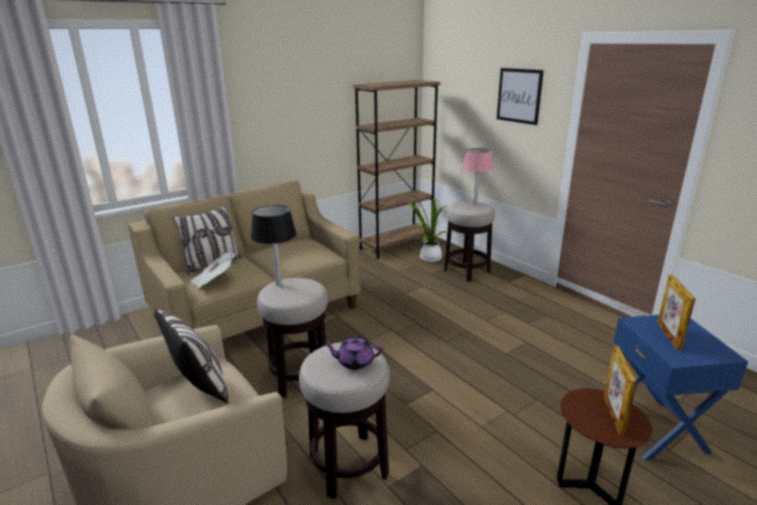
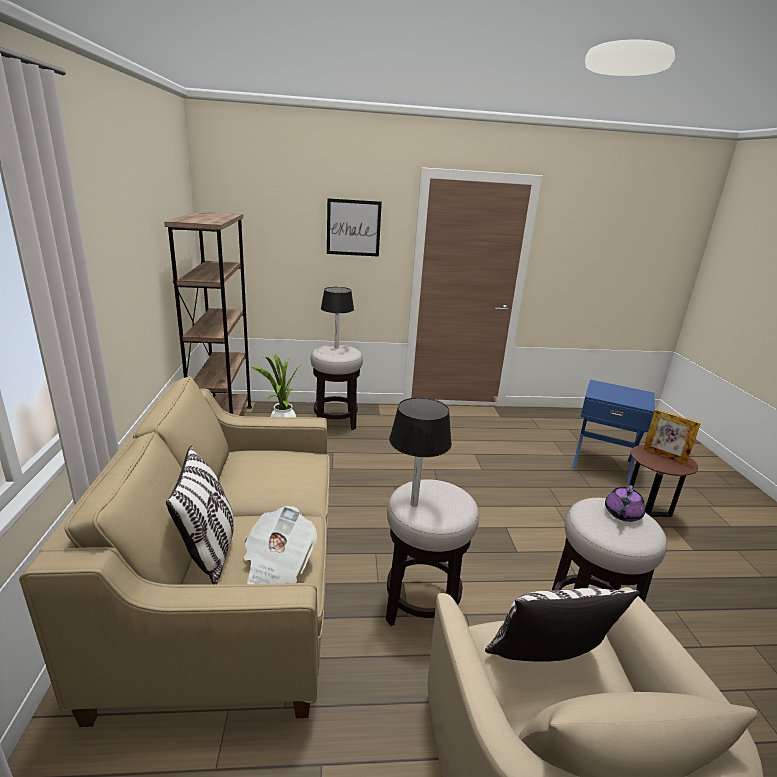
camera: 60 degrees left, 0 degrees up
pink table lamp [462,148,493,205] -> black table lamp [321,287,354,349]
picture frame [657,275,695,351] -> none

